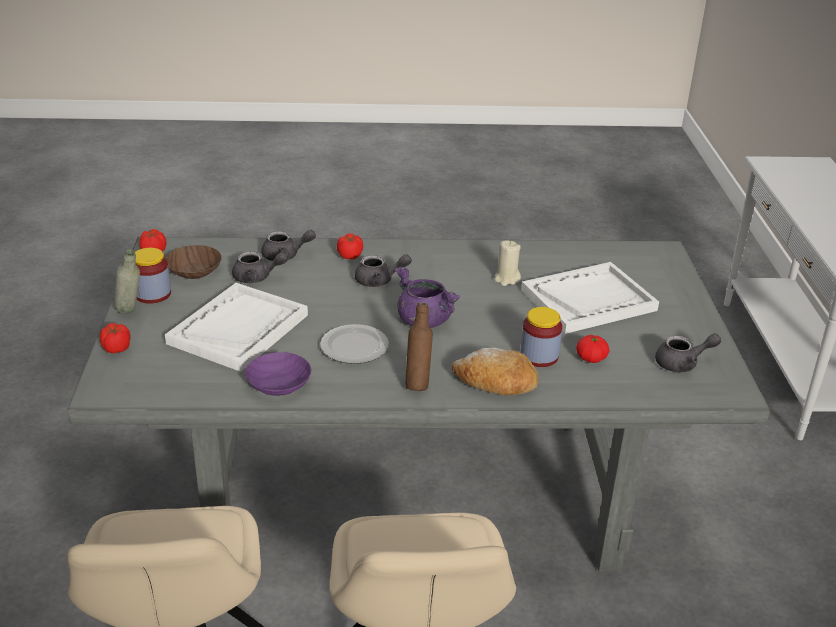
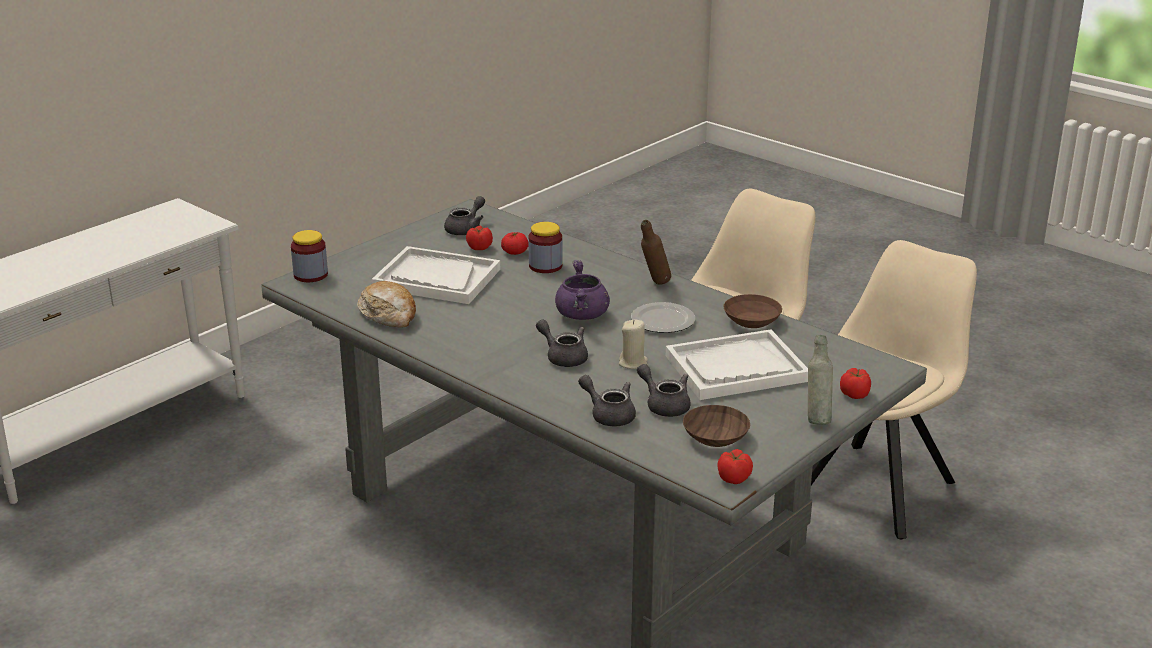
camera: 135 degrees left, 5 degrees down
jar [135,248,171,304] -> jar moved to [291,230,328,282]
purple bowl [245,352,311,396] -> brown bowl [724,294,782,328]
tomato [337,233,363,259] -> tomato moved to [466,225,493,250]
bread [452,347,539,396] -> bread moved to [357,281,416,328]
beige candle [494,240,521,286] -> beige candle moved to [619,319,648,369]
grey teapot [655,333,721,372] -> grey teapot turned 90 degrees clockwise [444,196,485,235]

